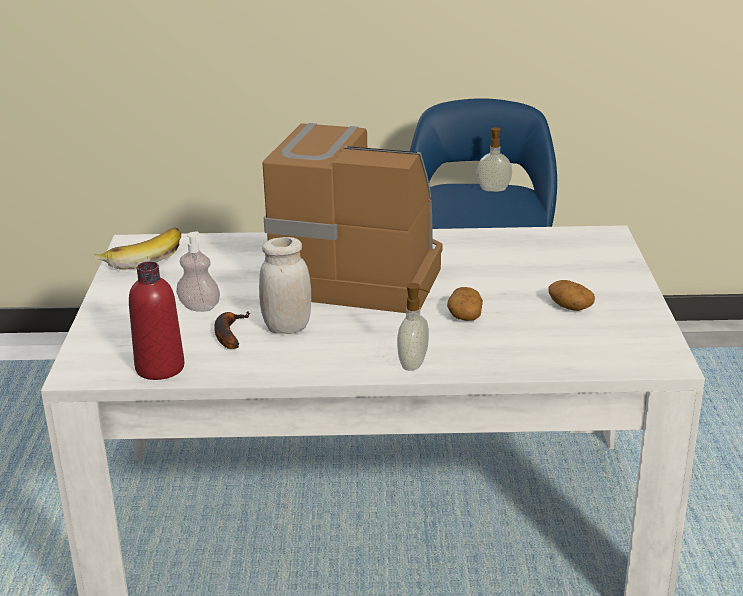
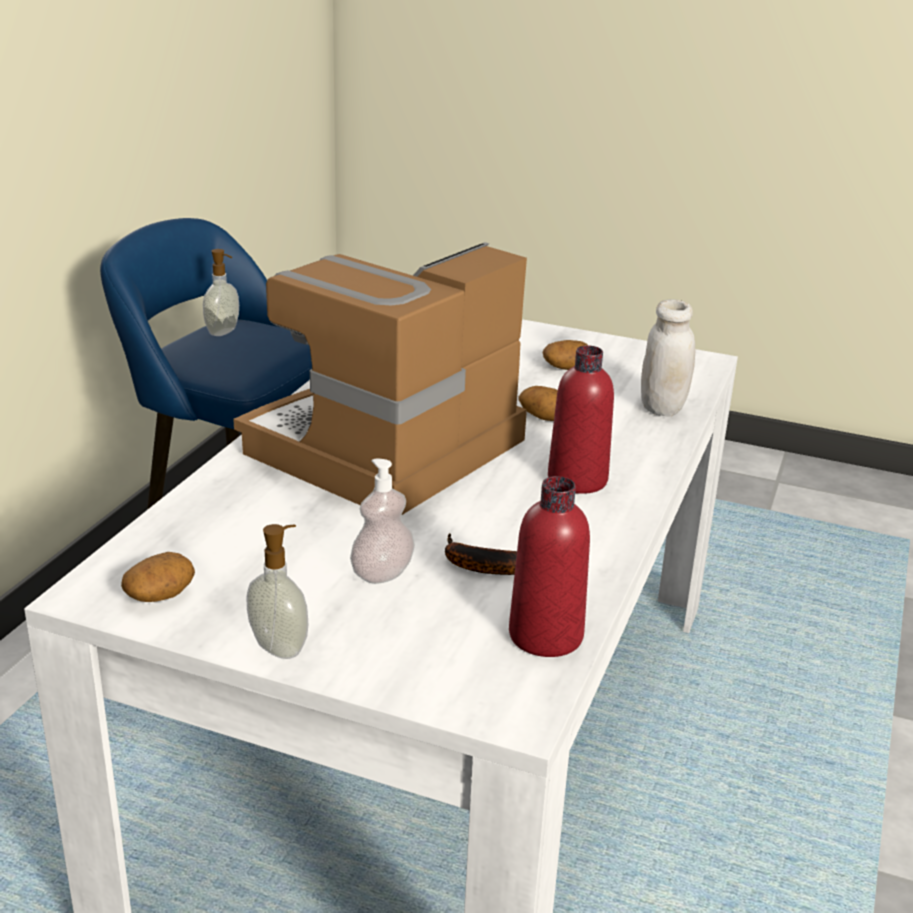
camera: 70 degrees left, 0 degrees up
banana [94,227,181,270] -> potato [121,552,195,602]
white jar [259,237,311,334] -> white jar moved to [641,299,695,417]
soap dispenser [397,283,430,371] -> soap dispenser moved to [247,524,308,659]
none -> red bottle [548,345,614,494]

